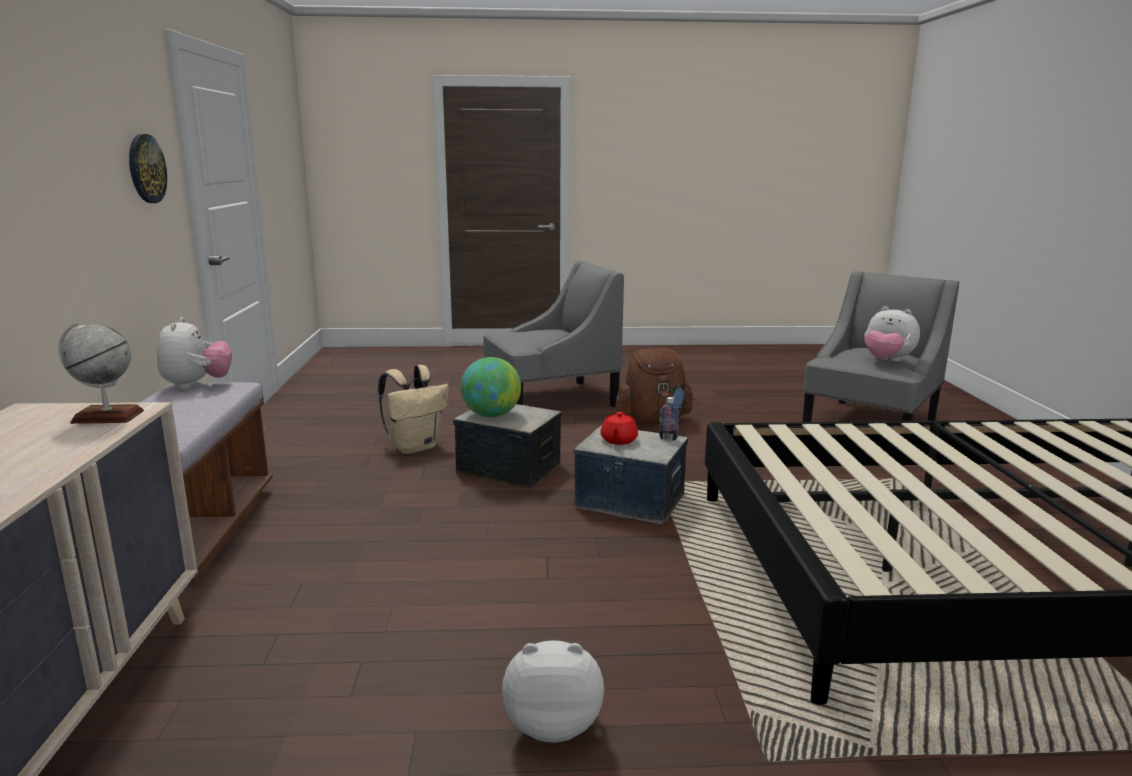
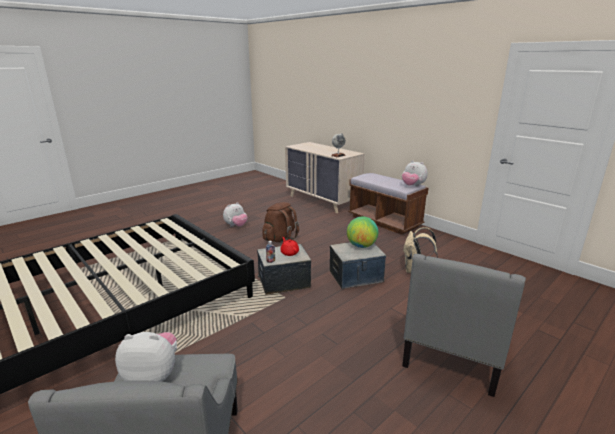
camera: 140 degrees right, 5 degrees up
wall clock [129,134,167,203] -> none
brown backpack [615,348,693,424] -> brown backpack moved to [262,202,299,244]

